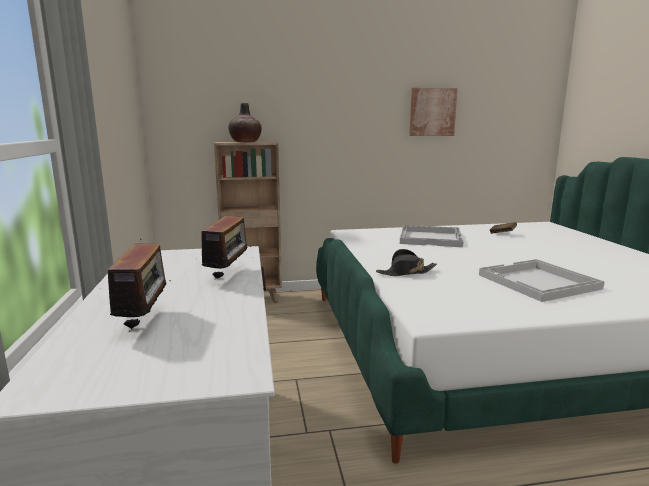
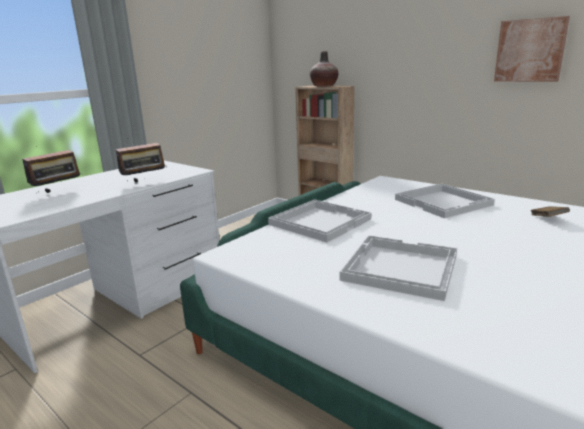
camera: 50 degrees right, 5 degrees up
black hat [376,249,437,276] -> white tray [268,199,371,243]

